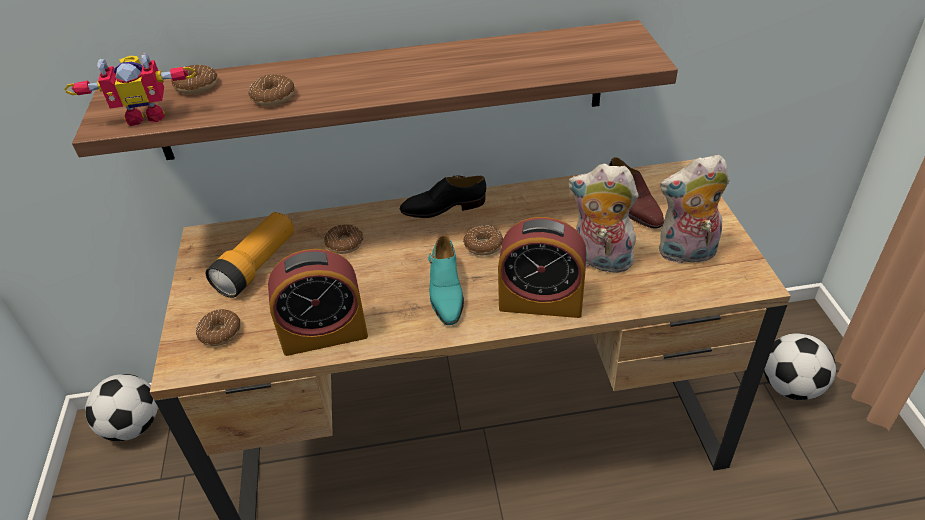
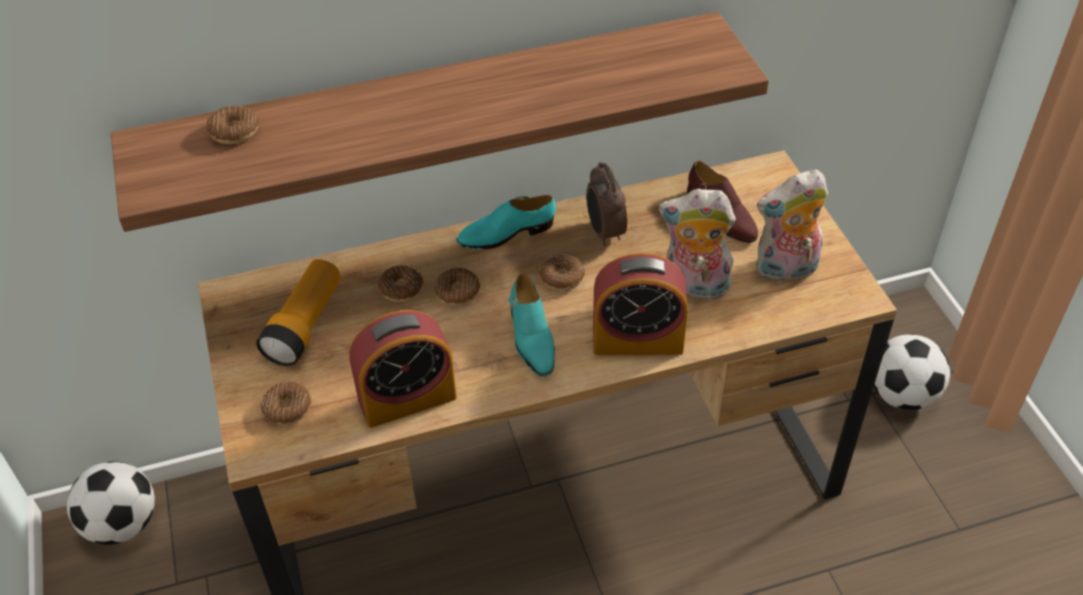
camera: 10 degrees left, 5 degrees up
toy robot [64,53,196,126] -> none
donut [249,74,295,106] -> donut moved to [434,268,480,305]
black shoe [400,175,486,218] -> turquoise shoe [457,195,555,249]
none -> alarm clock [586,162,627,246]

